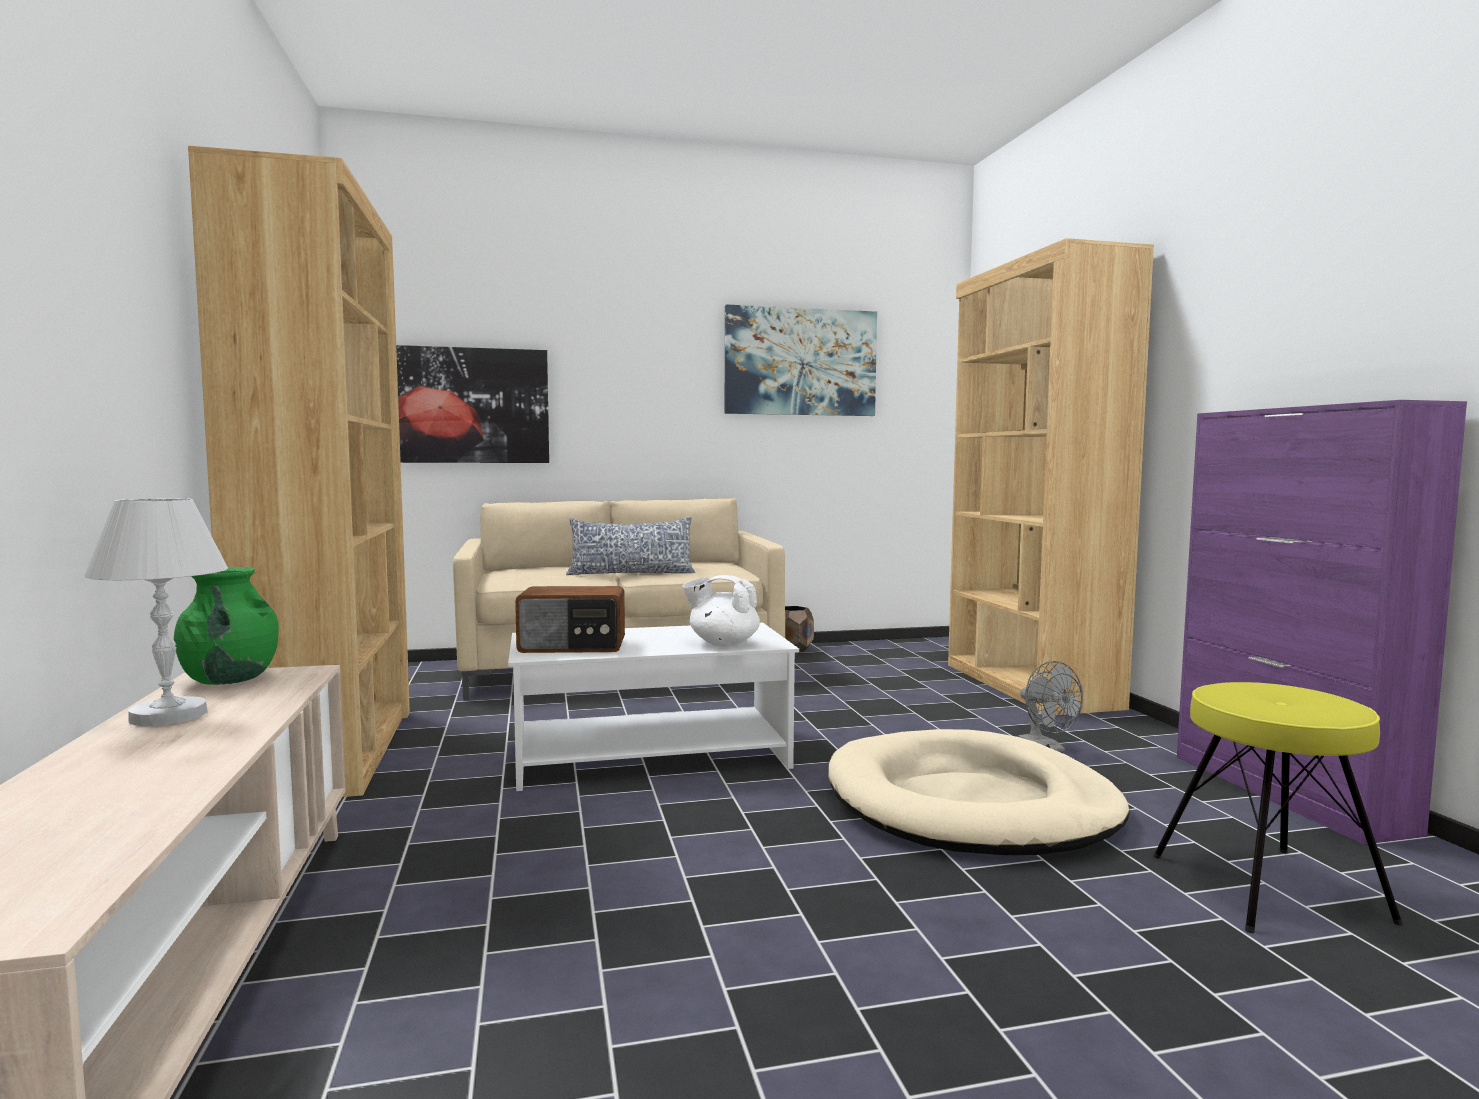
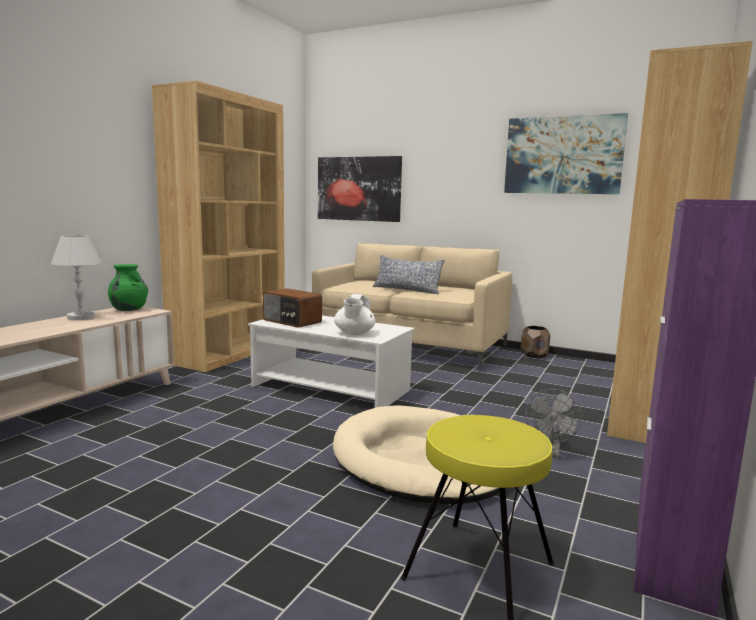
camera: 40 degrees right, 5 degrees up
white teapot [683,575,760,647] -> white teapot turned 135 degrees counterclockwise [334,294,375,335]

